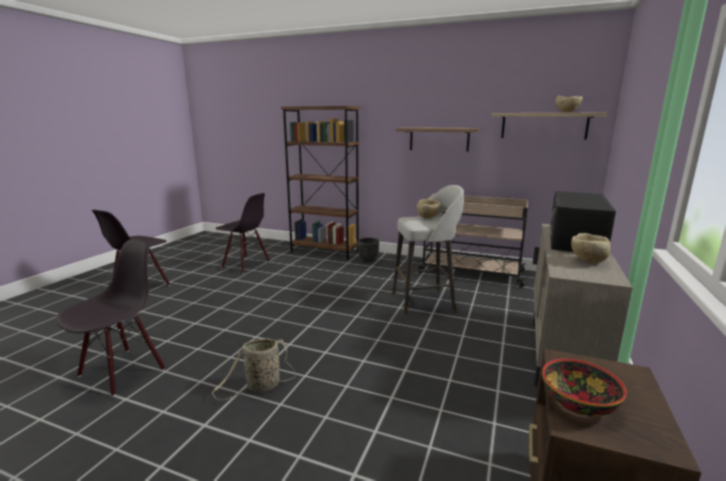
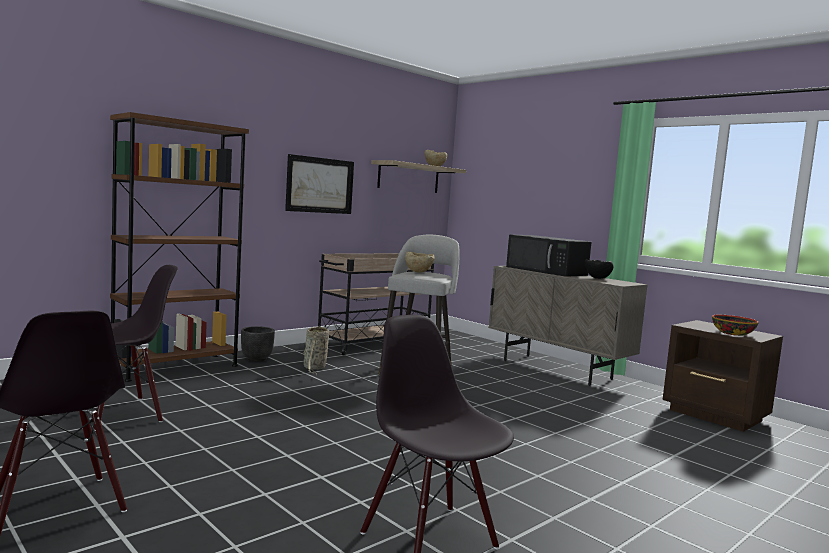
camera: 65 degrees left, 10 degrees down
basket [211,338,296,400] -> basket moved to [302,326,329,375]
shelf [396,127,479,152] -> picture [285,154,354,214]
beige bowl [571,233,610,263] -> black bowl [585,259,614,279]

